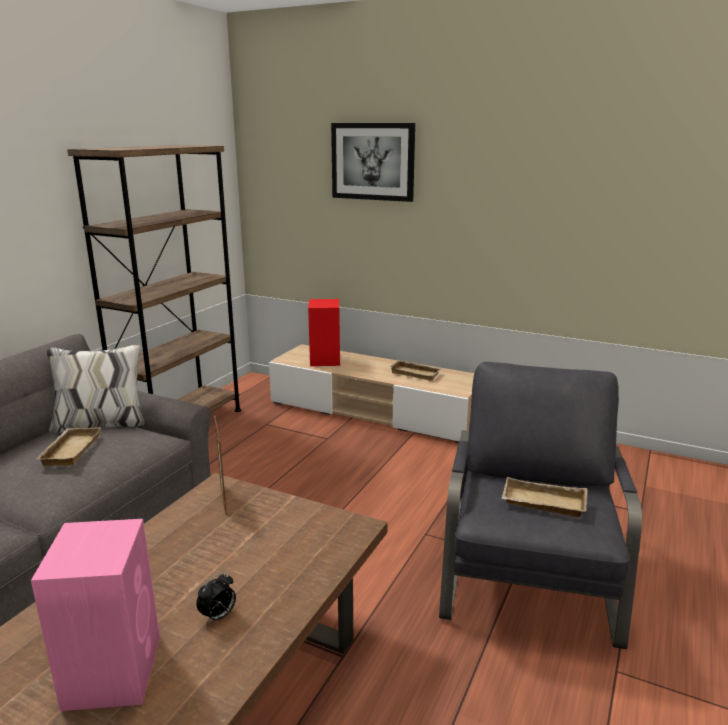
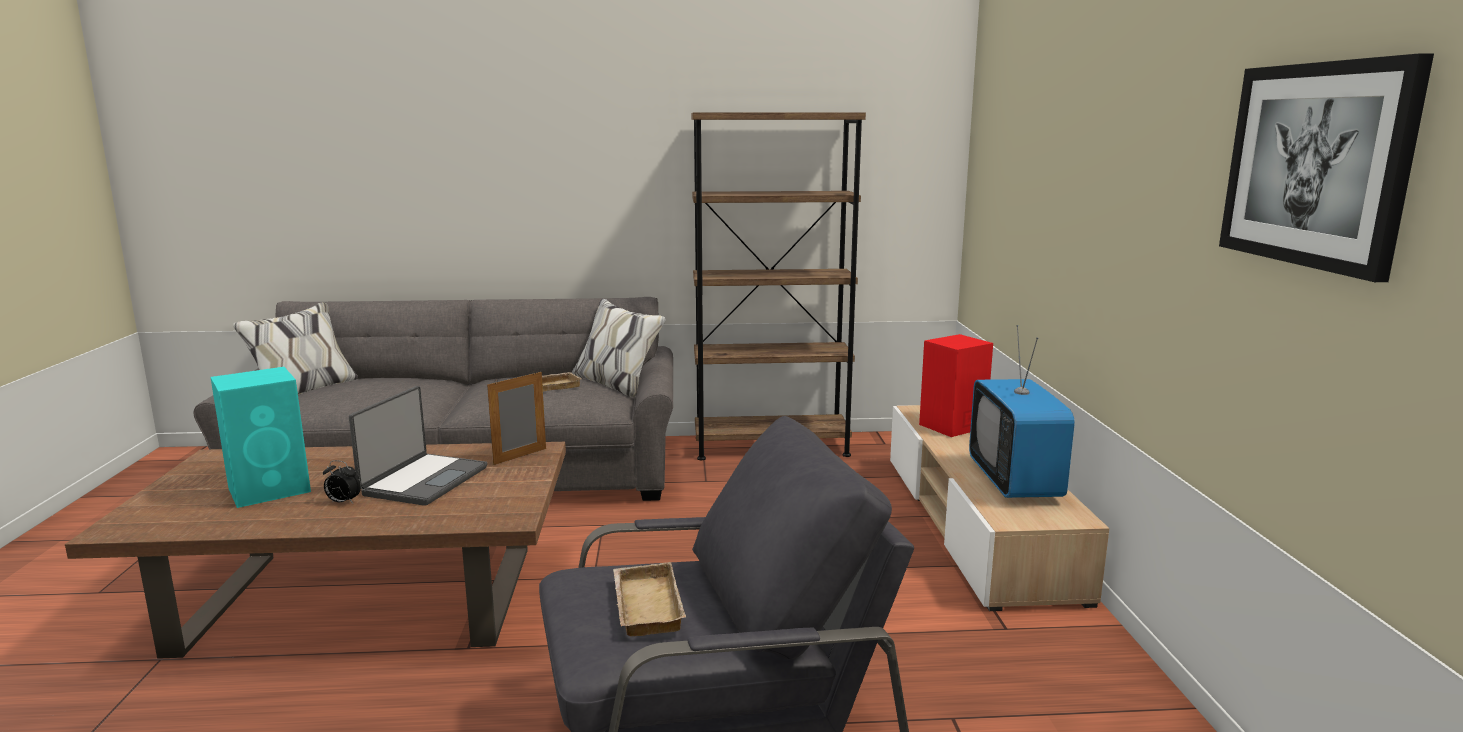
camera: 60 degrees right, 5 degrees down
pink speaker [31,519,160,711] -> turquoise speaker [210,367,311,508]
picture [331,123,415,202] -> picture moved to [1219,53,1434,282]
beige tray [389,360,441,381] -> television [969,325,1075,498]
none -> laptop [349,386,487,506]

